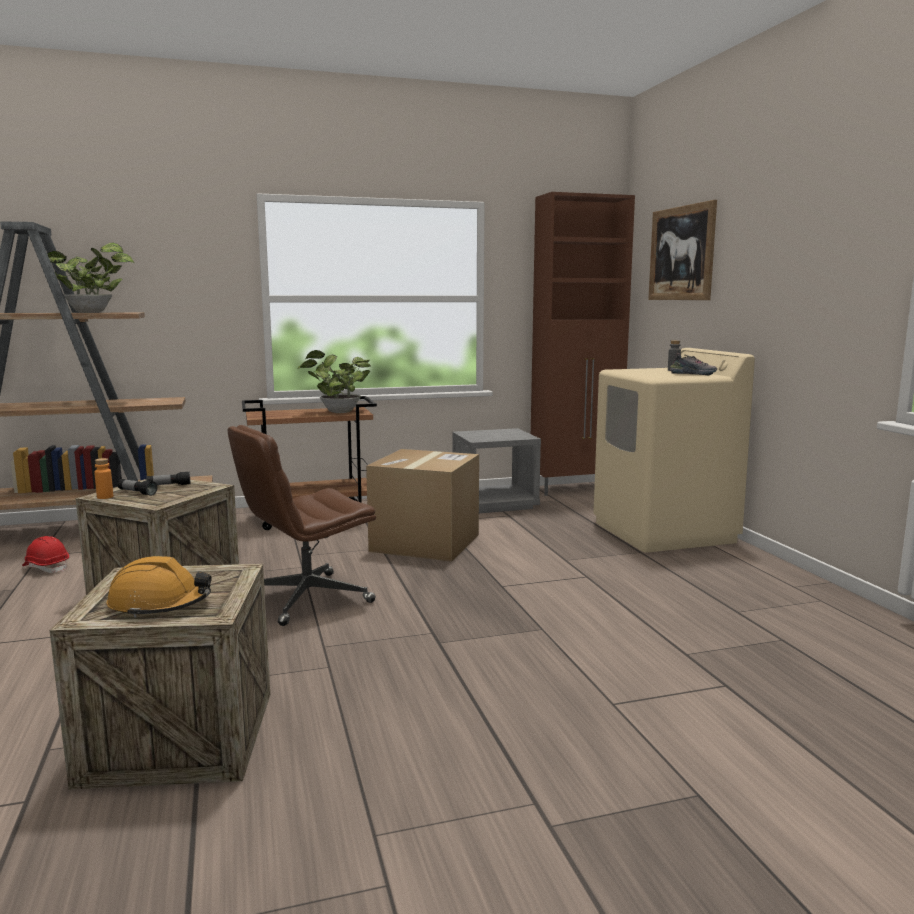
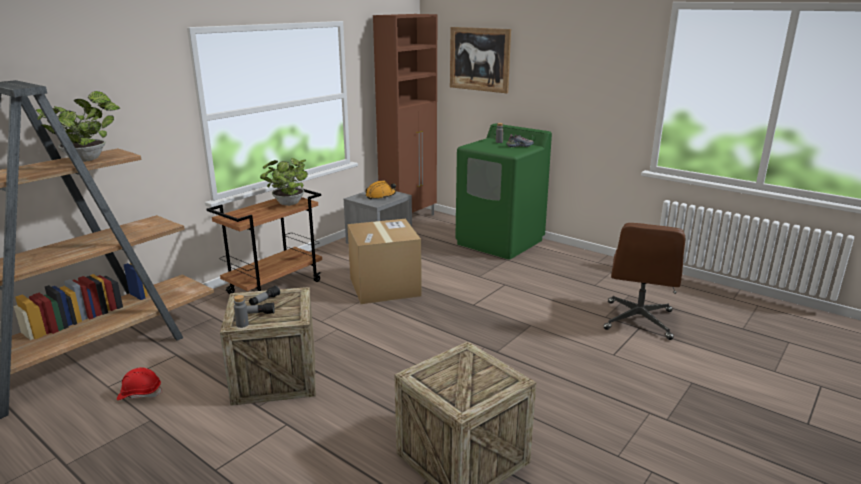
camera: 35 degrees left, 10 degrees up
orange bottle [94,458,113,499] -> grey bottle [234,295,249,328]
orange hard hat [107,556,212,618] -> orange hard hat moved to [366,180,396,199]
brown office chair [228,425,376,626] -> brown office chair moved to [604,223,685,340]
beige washing machine [593,348,755,553] -> green washing machine [455,123,552,260]

